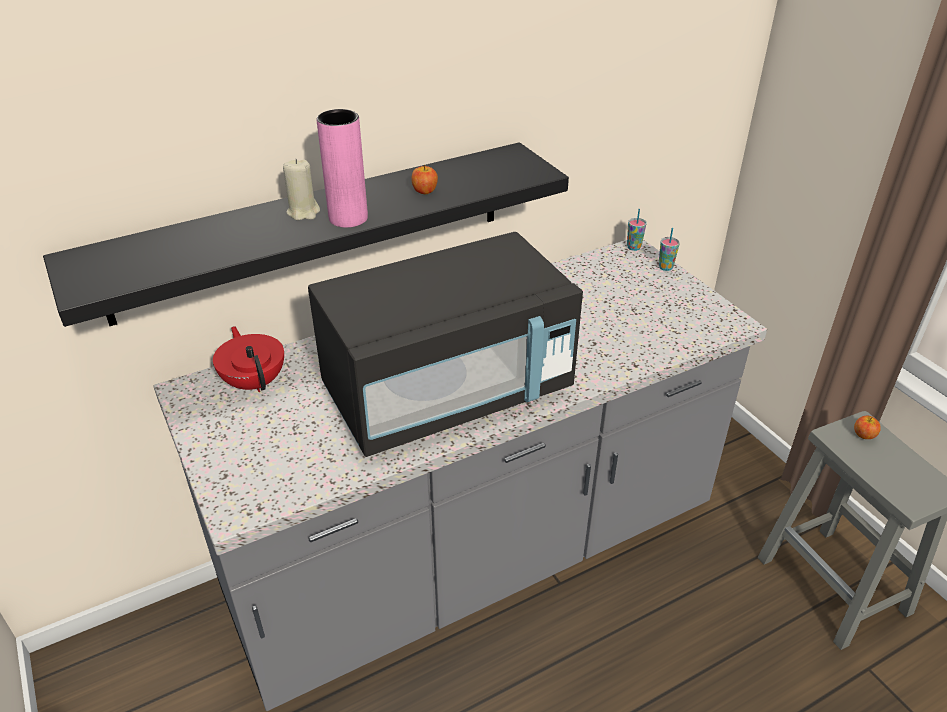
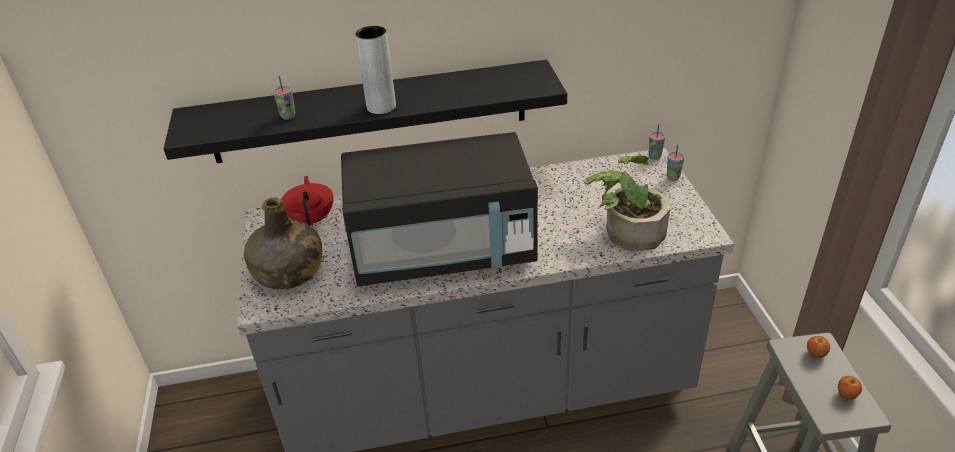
camera: 20 degrees right, 0 degrees up
beige candle [283,158,320,220] -> none
pink vase [316,109,368,228] -> grey vase [355,26,396,114]
apple [412,165,438,194] -> apple moved to [838,376,862,400]
none -> green bottle [244,198,322,289]
none -> cup [273,76,295,120]
none -> potted plant [584,155,670,251]

